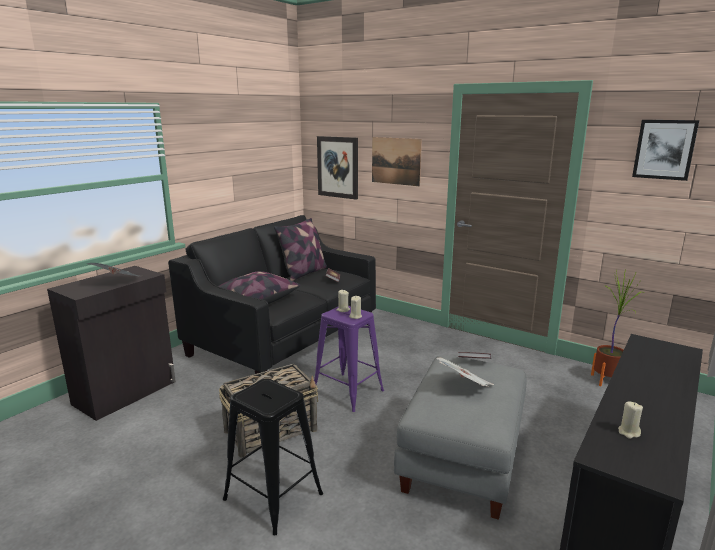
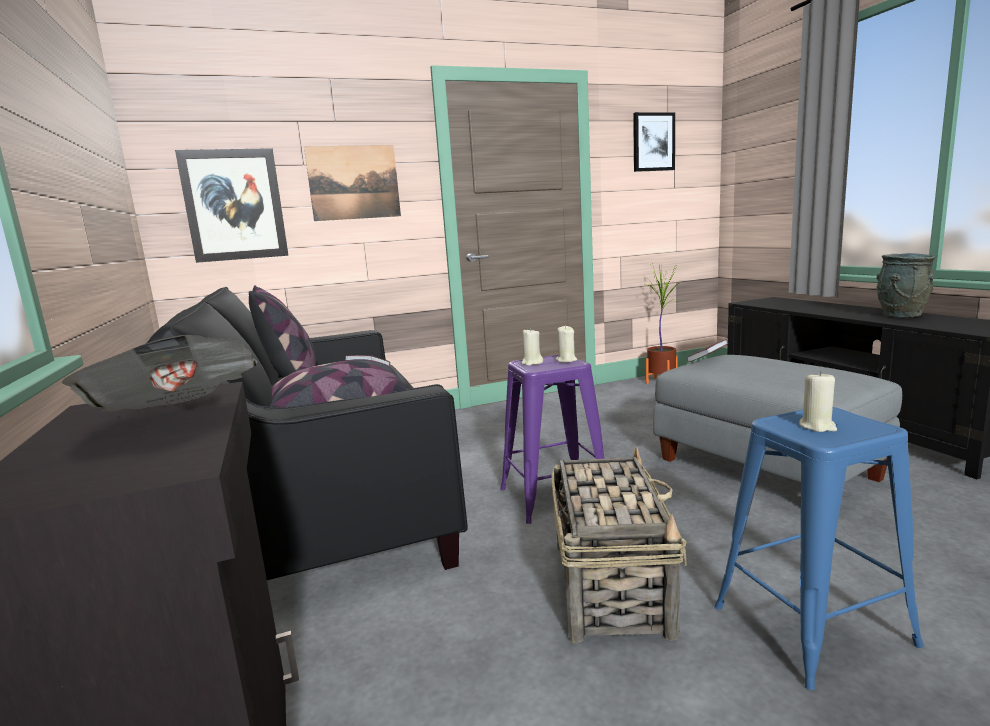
camera: 55 degrees left, 5 degrees down
black stool [223,378,323,535] -> blue stool [714,407,924,690]
newspaper [436,358,494,387] -> none
beige candle [618,401,643,439] -> beige candle moved to [799,371,837,432]
none -> grey vase [876,253,936,318]

